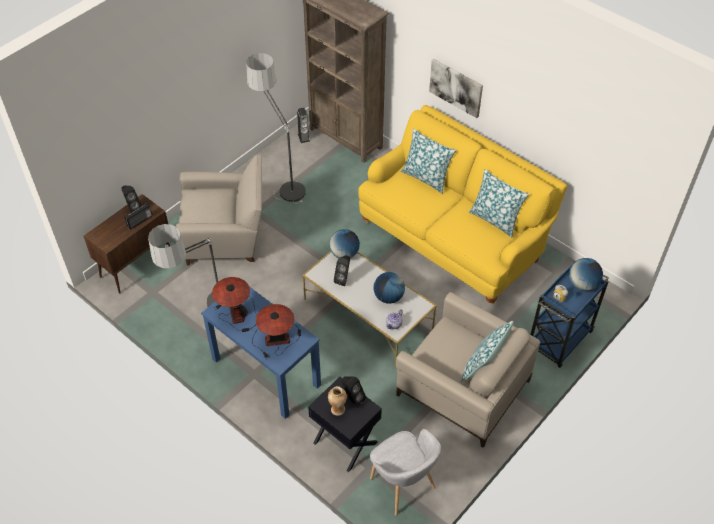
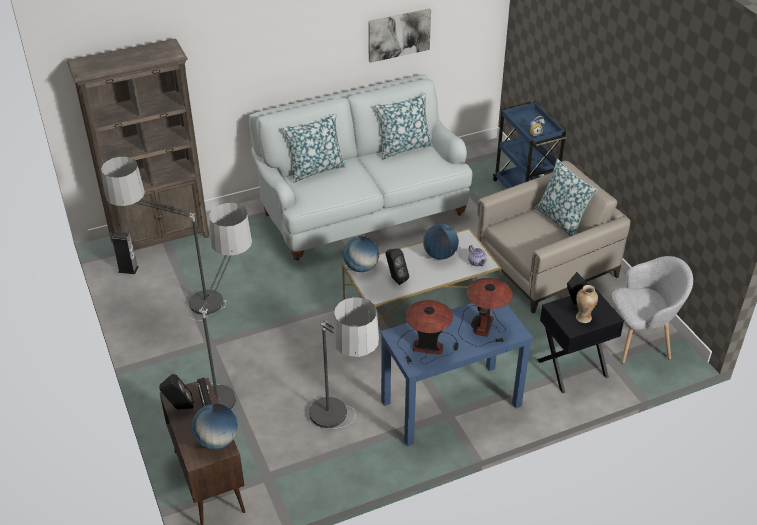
camera: 65 degrees left, 10 degrees down
beige armchair [176,154,262,265] -> floor lamp [199,203,252,409]
yellow sofa [358,105,567,304] -> white sofa [249,74,472,261]
picture [429,59,483,118] -> picture moved to [368,9,431,63]
globe [569,258,603,291] -> globe moved to [192,404,238,450]

